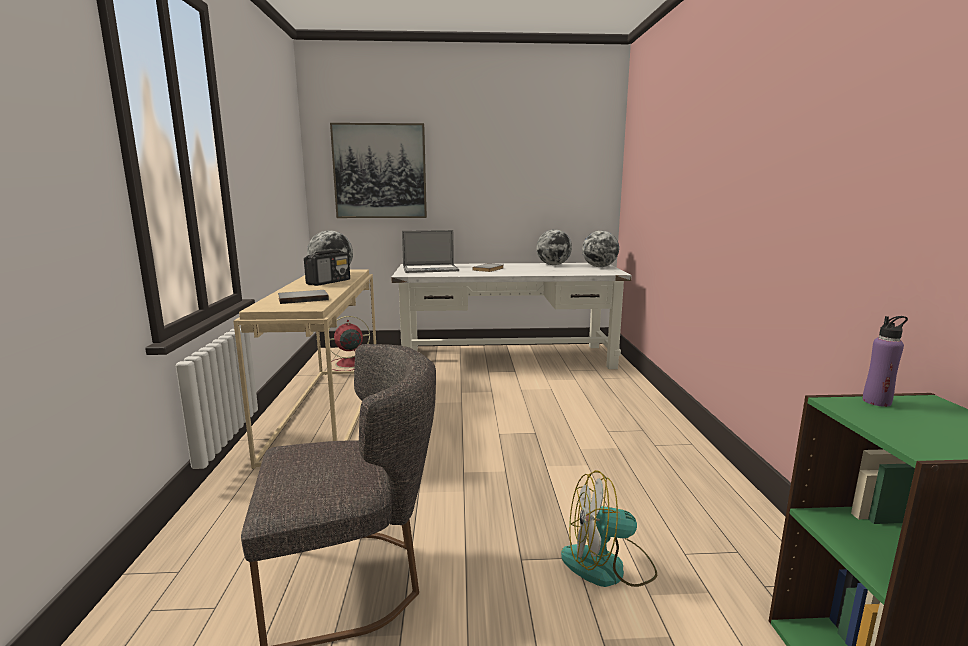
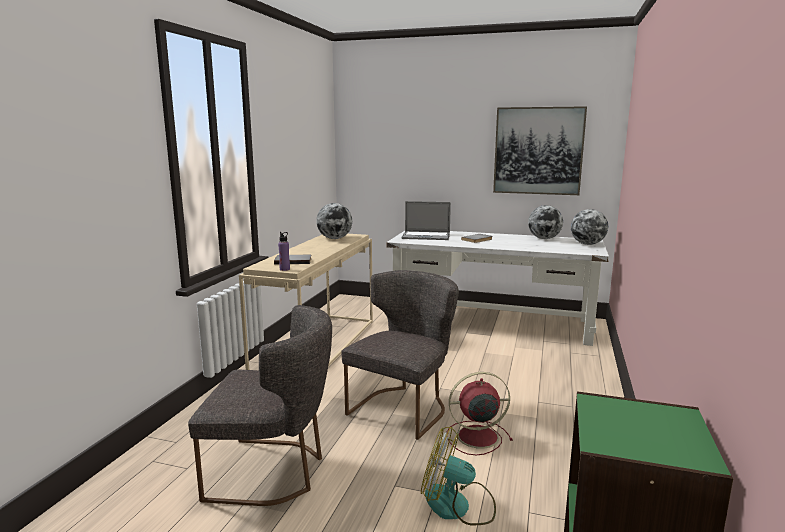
camera: 20 degrees right, 0 degrees up
radio [304,249,350,286] -> none
red fan [329,316,370,371] -> red fan moved to [447,372,513,455]
picture [330,123,427,218] -> picture moved to [493,106,587,195]
purple bottle [863,316,908,407] -> purple bottle moved to [278,232,290,271]
none -> grey chair [341,270,459,440]

